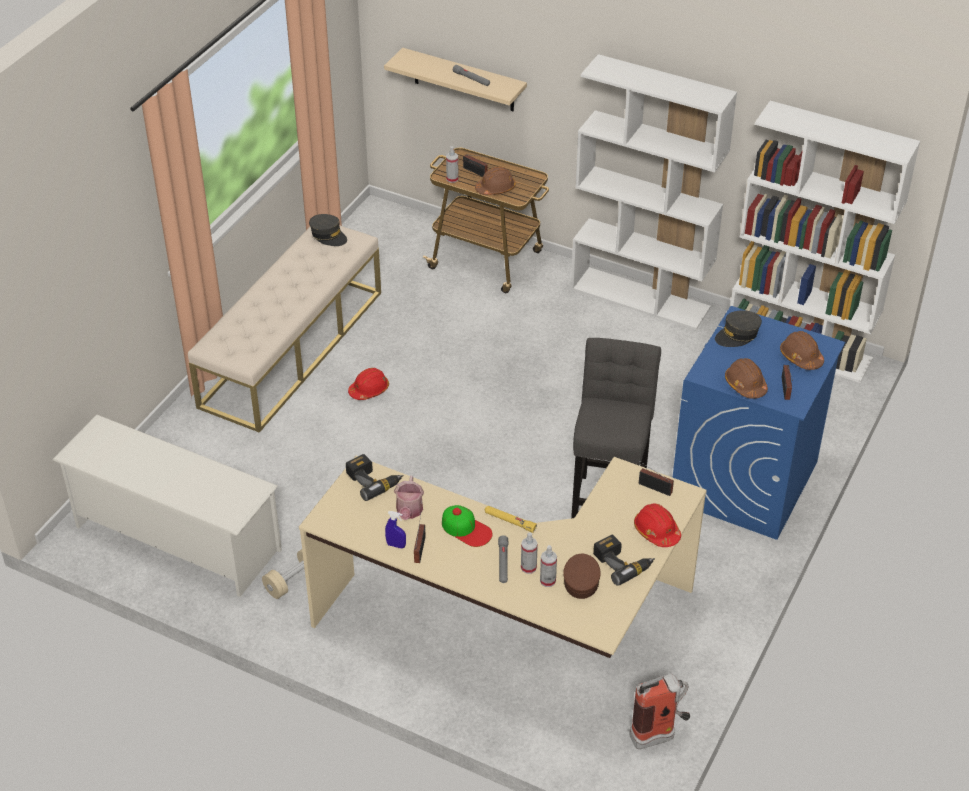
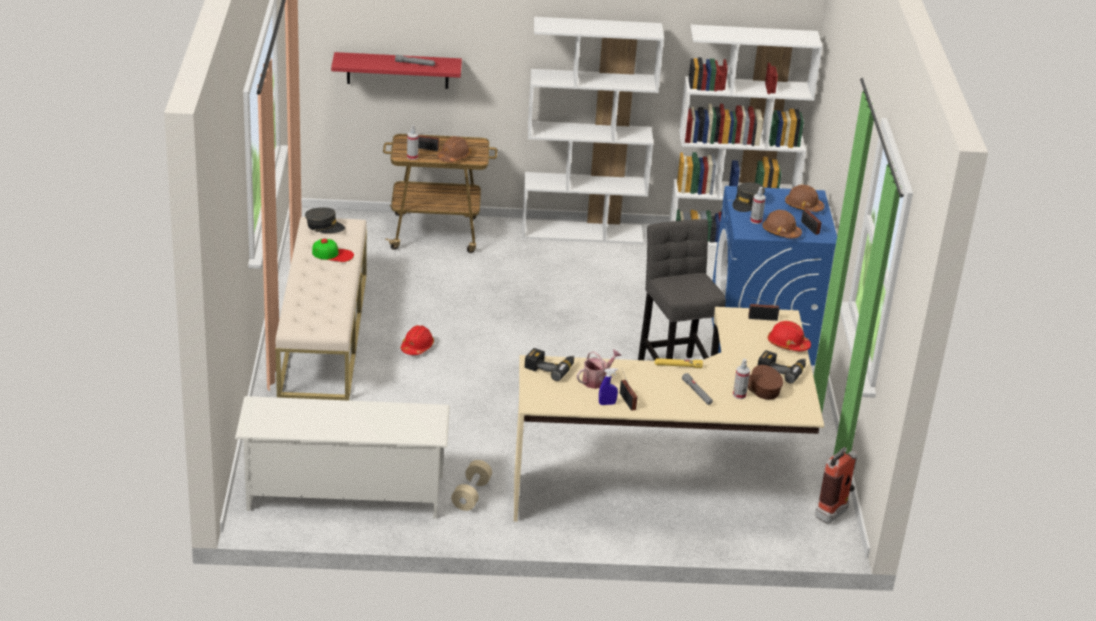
camera: 30 degrees left, 10 degrees down
beige shelf [384,48,527,111] -> red shelf [331,52,462,89]
watering can [394,476,424,520] -> watering can turned 105 degrees counterclockwise [577,349,622,389]
cap [442,505,492,547] -> cap moved to [312,239,354,262]
spray bottle [521,532,538,574] -> spray bottle moved to [750,187,766,224]

